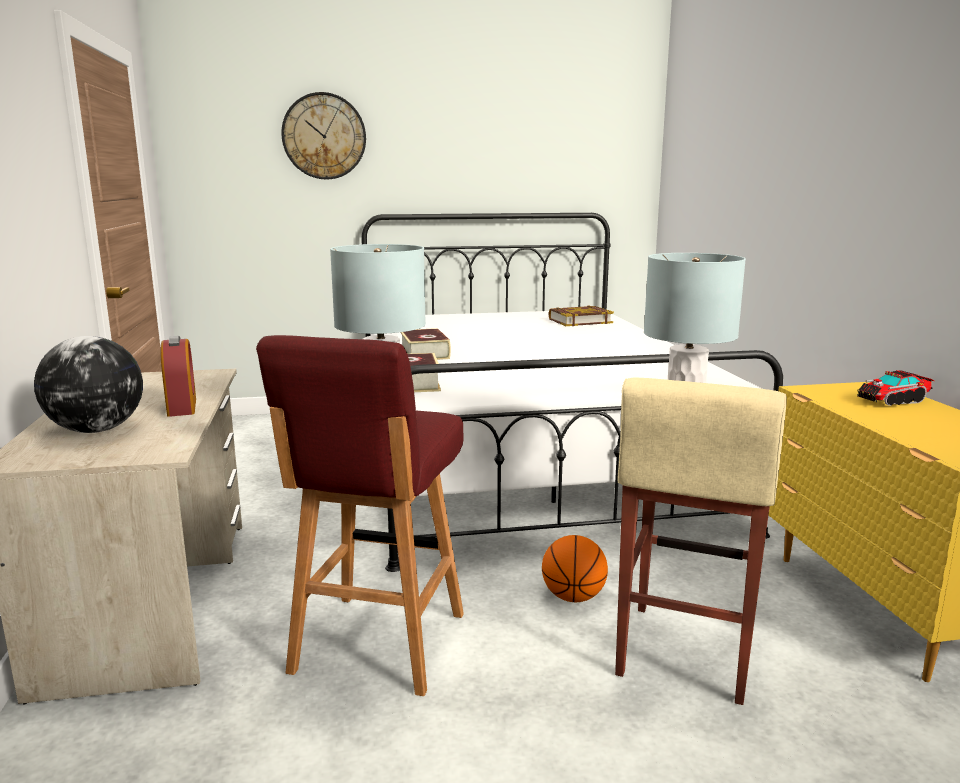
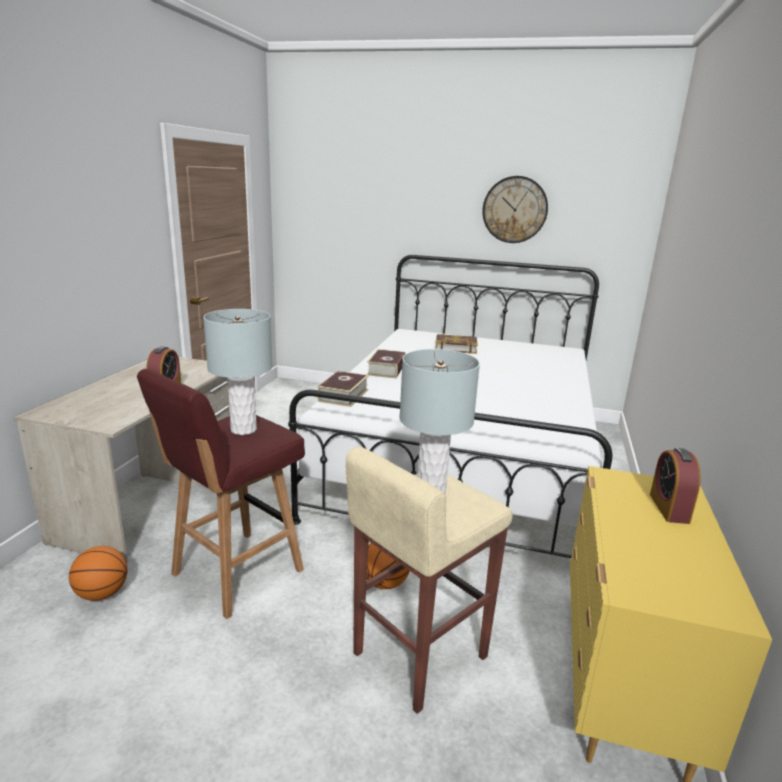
camera: 25 degrees right, 5 degrees up
globe [34,336,143,433] -> none
wall clock [281,92,366,180] -> wall clock moved to [482,176,548,243]
book [548,306,614,326] -> book moved to [435,334,478,354]
toy truck [857,370,934,406] -> alarm clock [650,448,701,524]
none -> basketball [69,546,128,601]

